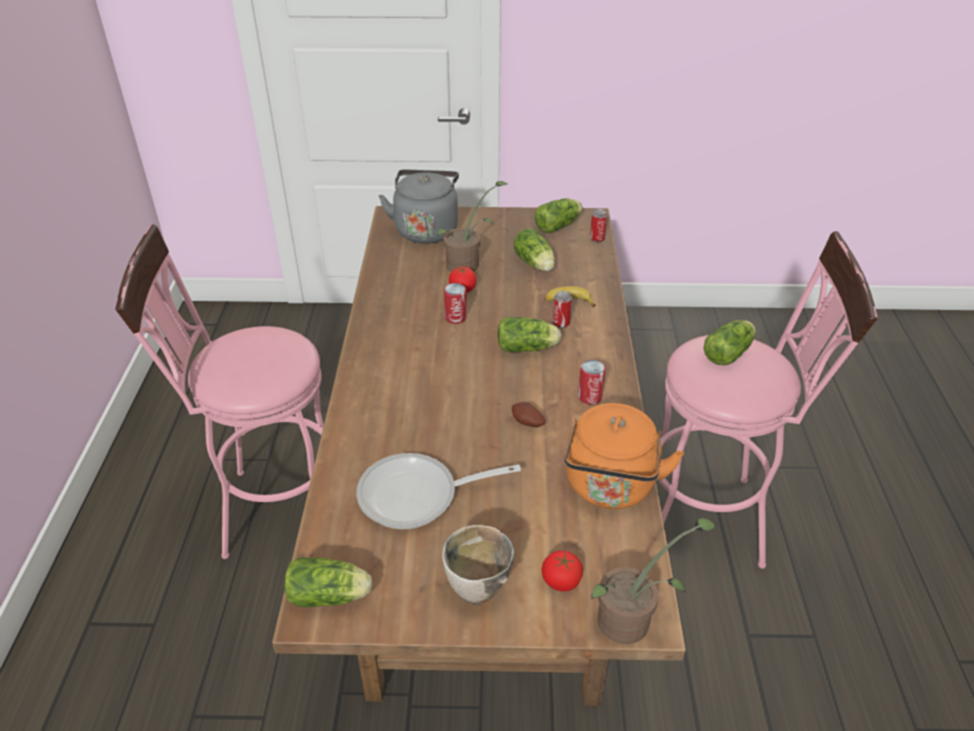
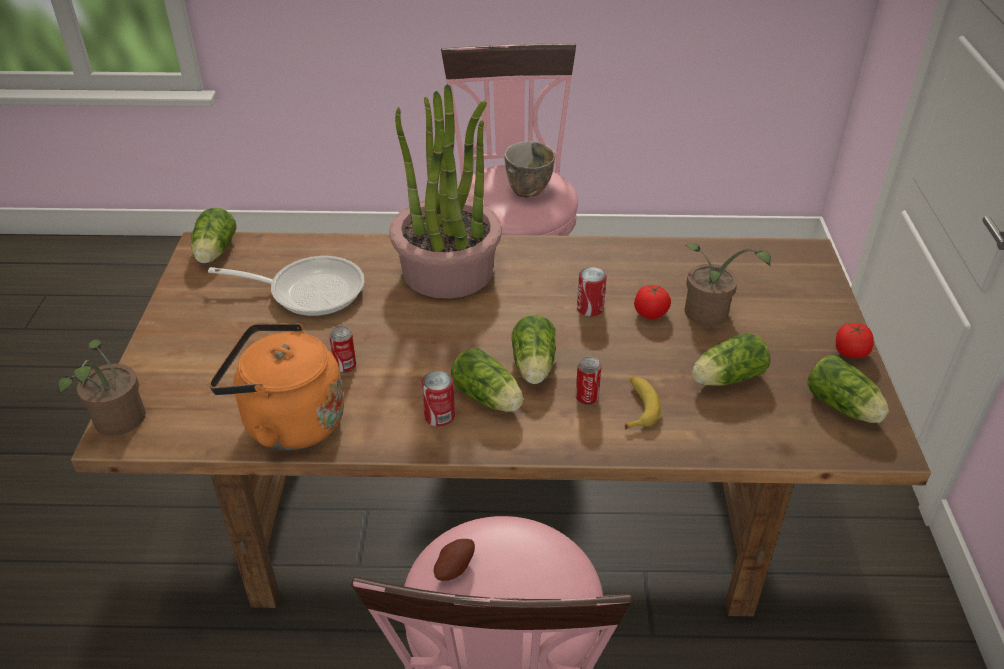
camera: 90 degrees right, 0 degrees up
frying pan [356,453,521,529] -> frying pan turned 105 degrees clockwise [208,256,364,316]
grey kettle [379,170,459,244] -> none
bowl [442,525,514,605] -> bowl moved to [504,141,555,198]
potato [512,402,545,427] -> potato moved to [434,539,475,581]
tomato [541,550,583,592] -> tomato moved to [836,323,874,358]
can [590,209,607,243] -> can moved to [329,326,356,373]
lettuce [704,320,756,365] -> lettuce moved to [451,348,523,412]
none -> potted plant [389,84,502,299]

